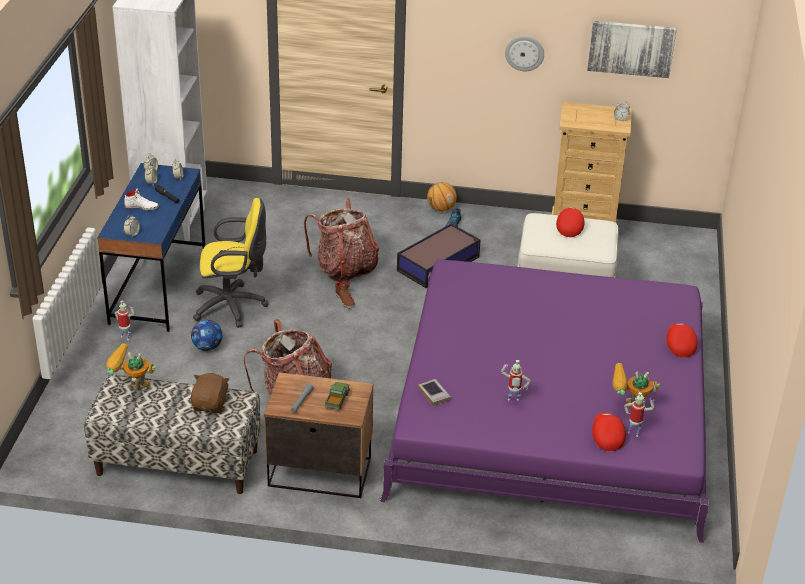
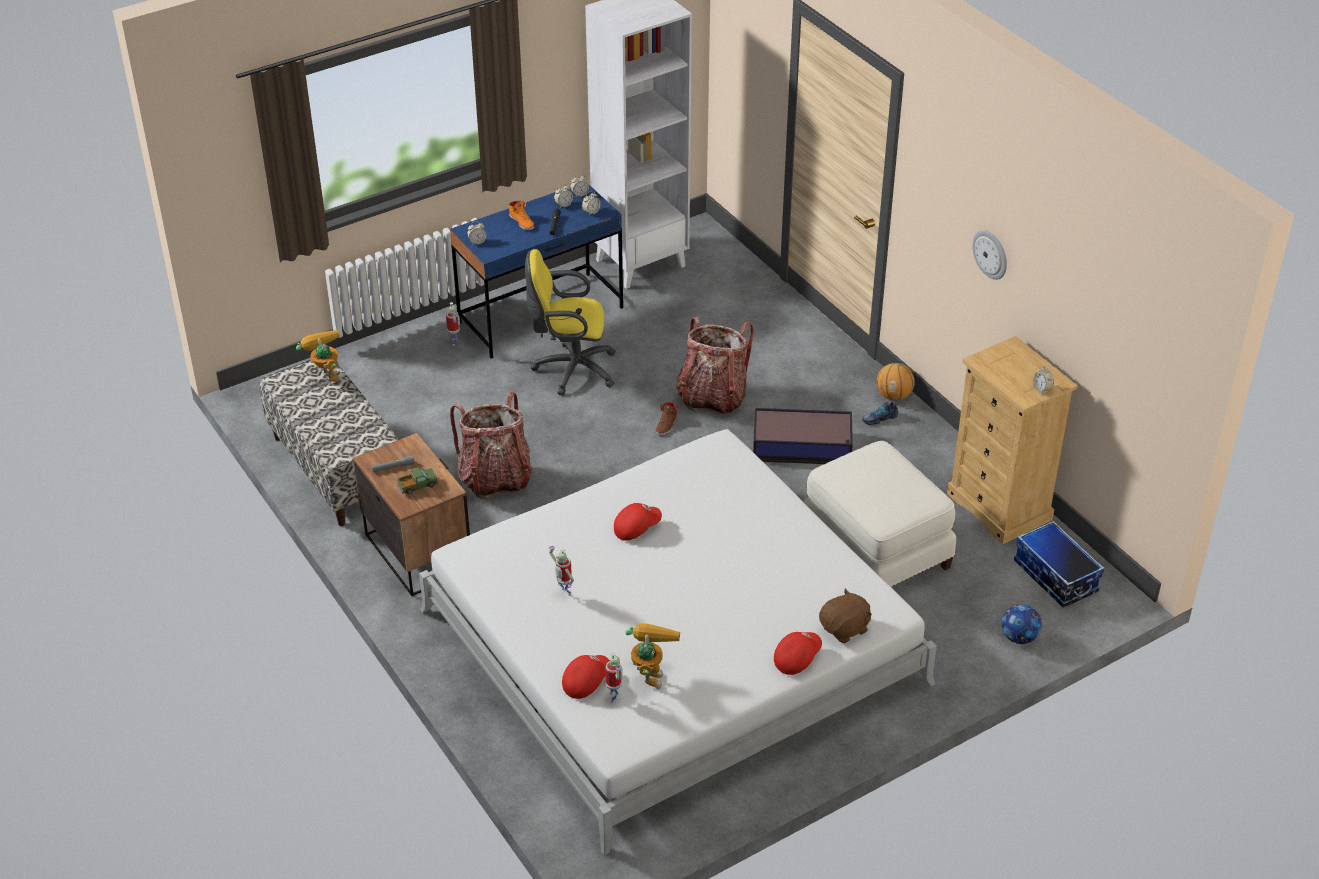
camera: 50 degrees right, 5 degrees up
white shoe [124,188,159,211] -> orange shoe [509,201,534,230]
brown plush toy [190,373,230,413] -> brown plush toy moved to [819,588,872,643]
football [191,320,223,351] -> football moved to [1001,604,1042,644]
yellow office chair [193,198,269,328] -> yellow office chair turned 135 degrees clockwise [525,249,616,396]
purple bed [380,260,709,543] -> white bed [419,429,937,855]
book [418,379,451,406] -> none
red cap [556,207,585,237] -> red cap moved to [614,503,662,541]
picture [587,21,676,78] -> none
toy robot [613,363,660,403] -> toy robot turned 45 degrees clockwise [625,624,680,689]
none -> storage box [1014,521,1105,608]

